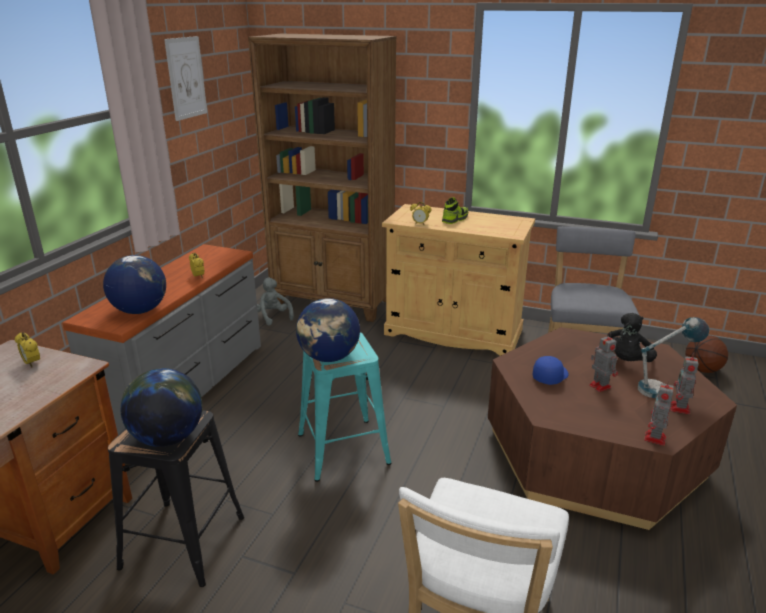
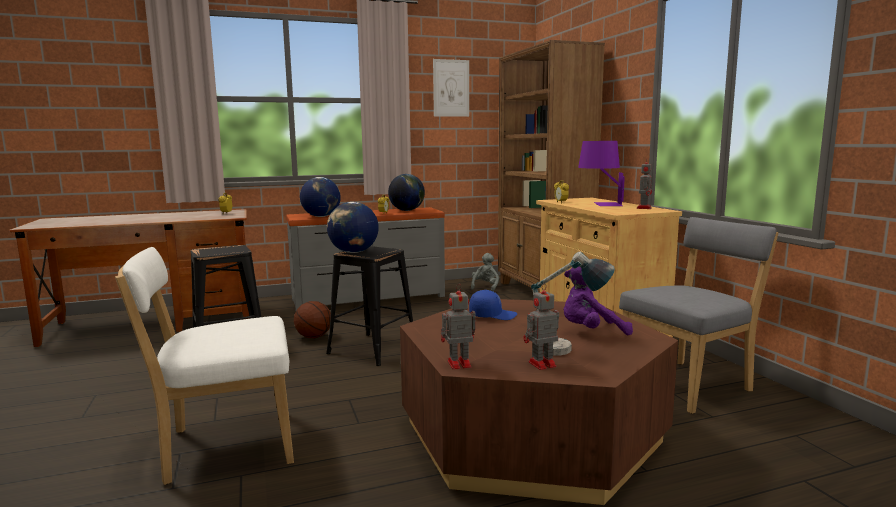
camera: 50 degrees right, 15 degrees down
globe [121,368,203,447] -> globe moved to [388,174,425,211]
turquoise stool [298,332,392,482] -> black stool [326,246,413,366]
shoe [442,197,468,224] -> purple table lamp [578,141,625,206]
toy robot [589,332,618,392] -> toy robot moved to [636,160,652,209]
black plush toy [607,313,657,362] -> purple plush toy [563,266,633,335]
basketball [685,335,728,373] -> basketball moved to [294,301,331,338]

